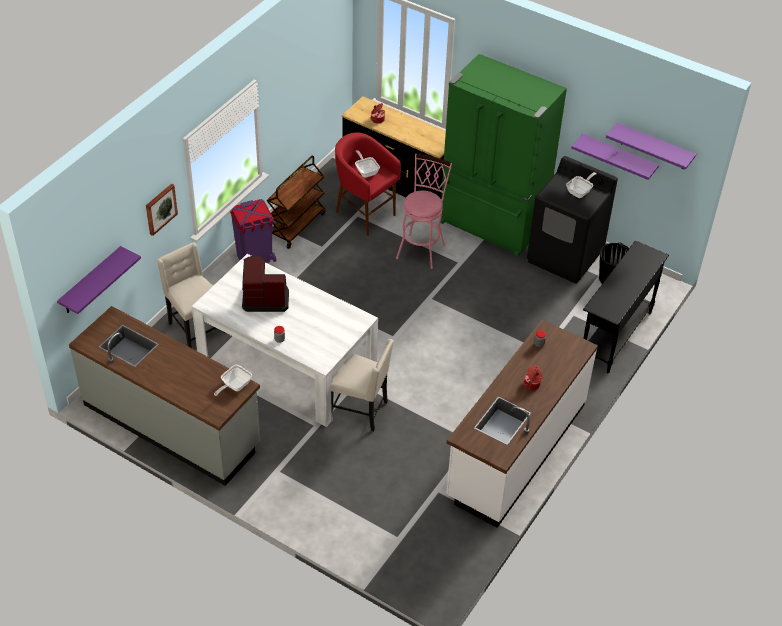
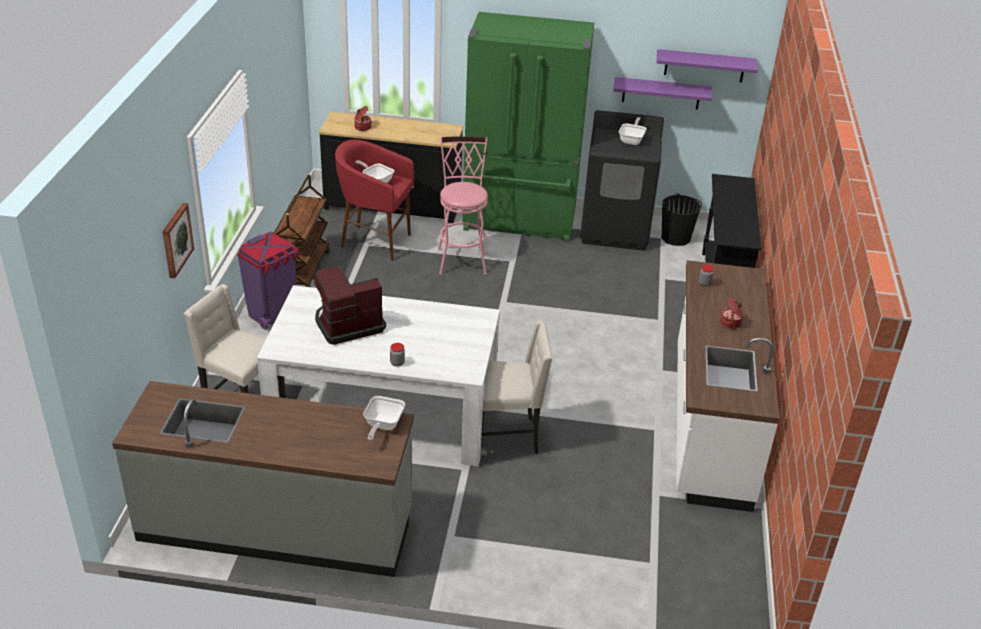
camera: 25 degrees left, 10 degrees down
purple shelf [57,246,141,314] -> none

